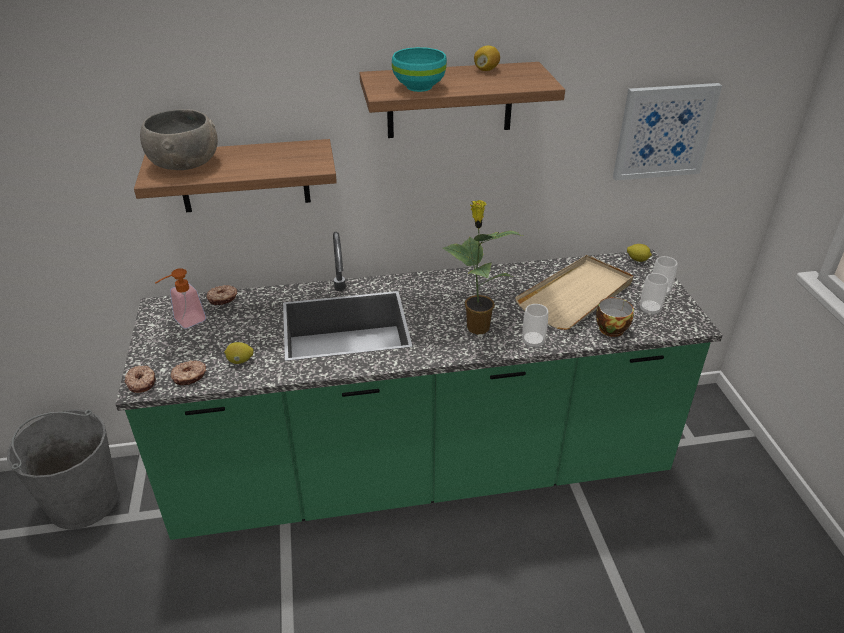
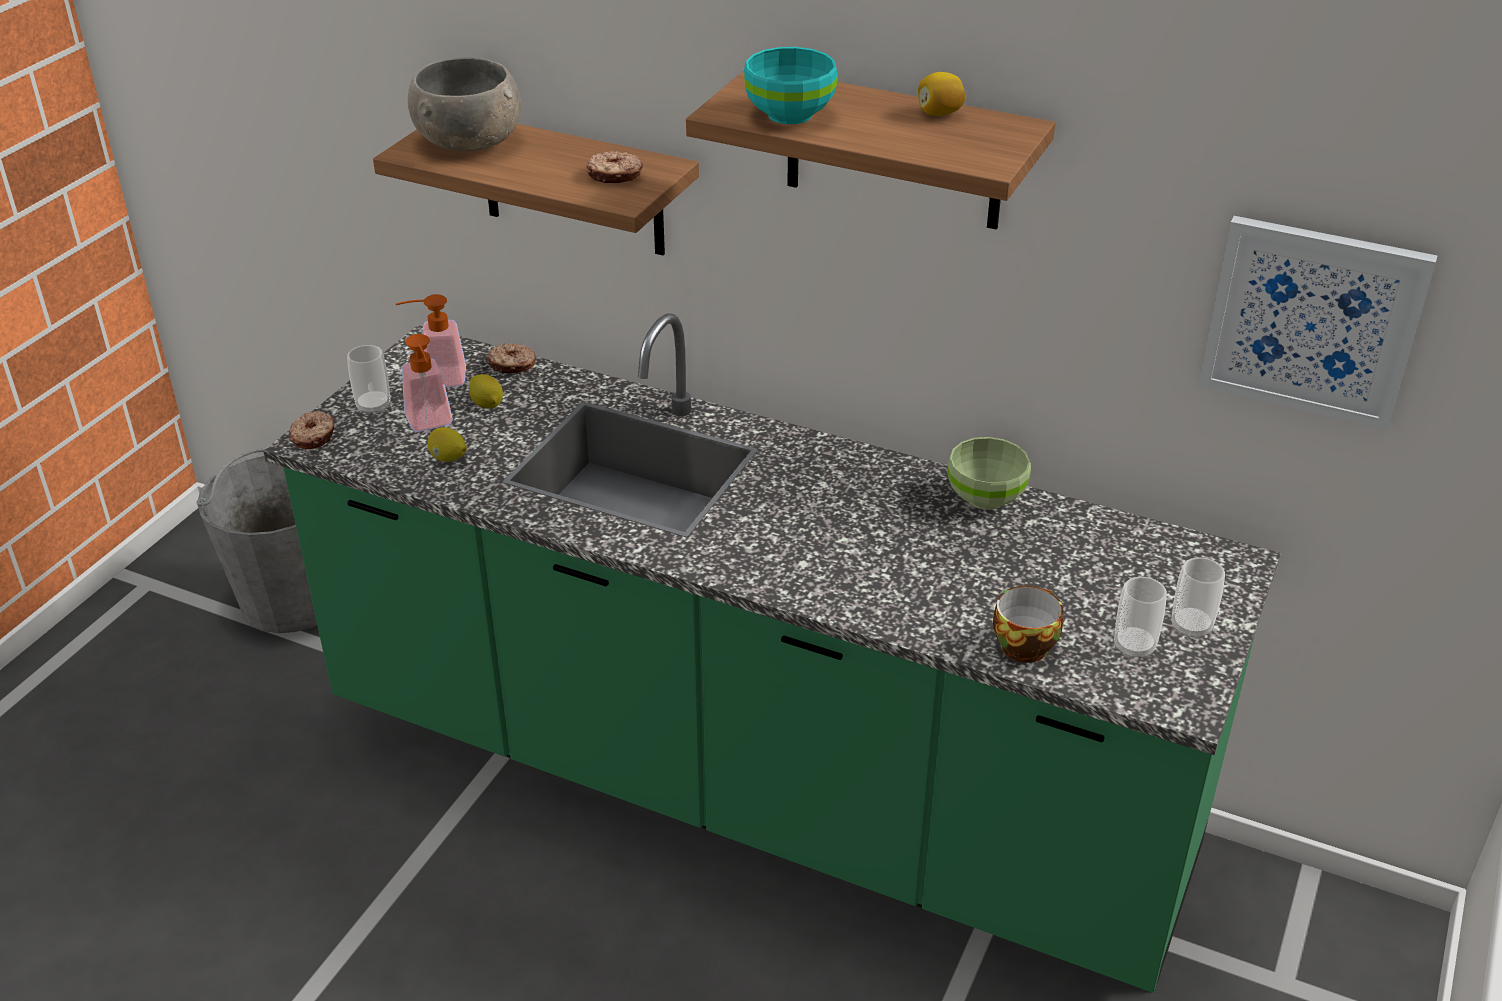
camera: 35 degrees right, 0 degrees up
donut [171,360,206,385] -> donut moved to [586,151,643,183]
potted plant [442,200,523,335] -> none
beige tray [515,255,634,330] -> none
cup [522,304,548,348] -> cup moved to [347,345,390,415]
lemon [627,244,652,262] -> lemon moved to [469,374,503,409]
none -> soap dispenser [402,334,453,432]
none -> green bowl [947,437,1031,510]

